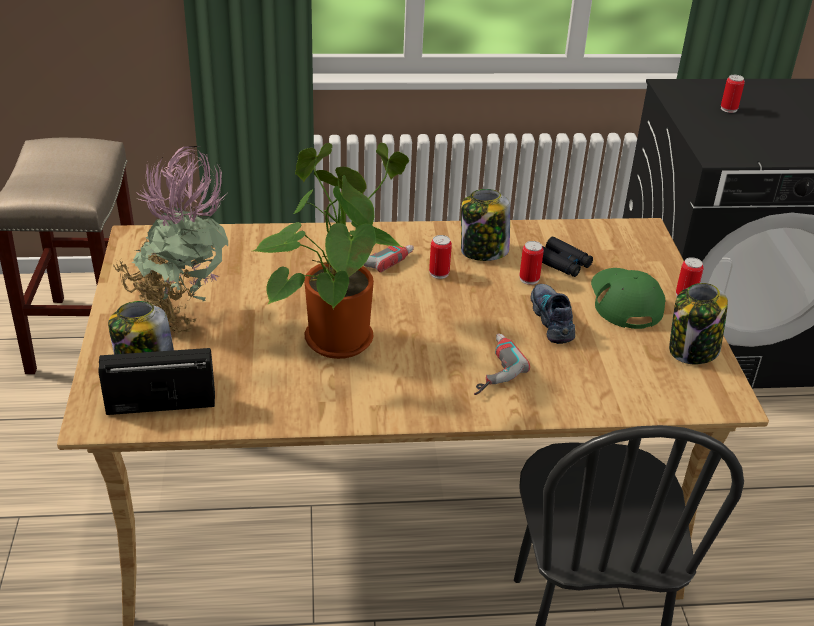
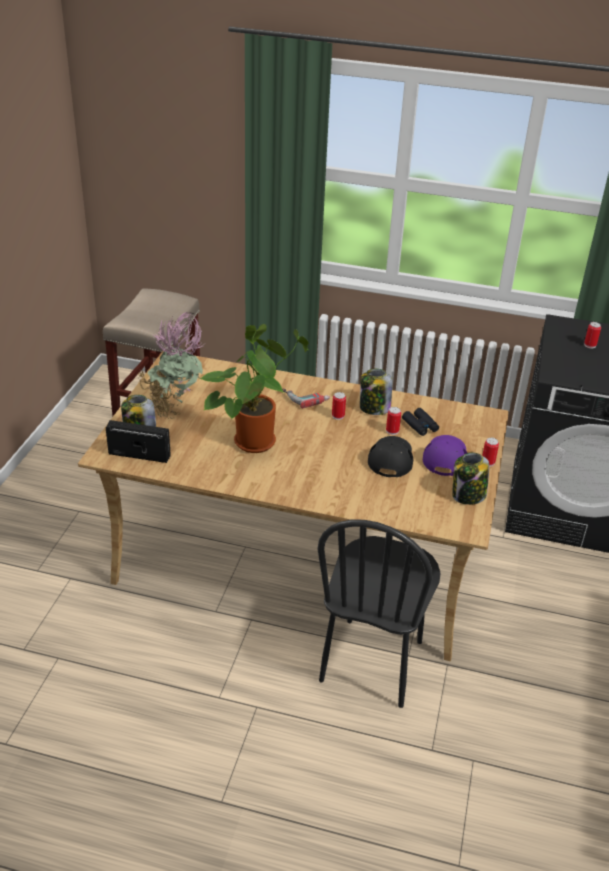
camera: 20 degrees right, 0 degrees up
power drill [474,333,530,395] -> none
shoe [530,284,575,344] -> black cap [368,436,413,477]
green cap [591,268,665,329] -> purple cap [423,435,467,476]

